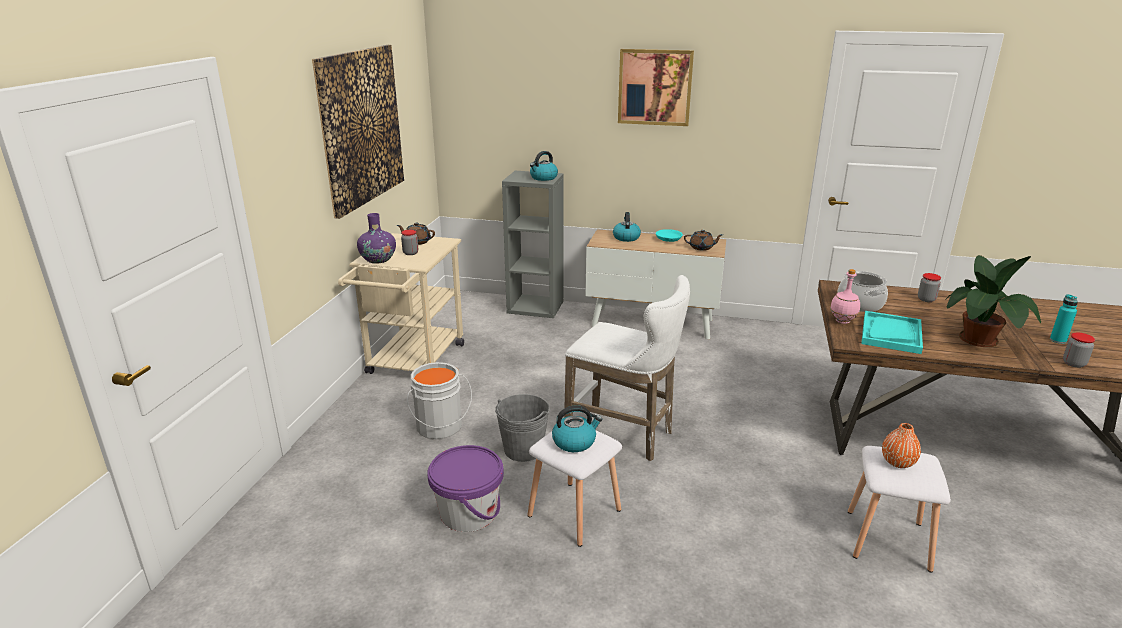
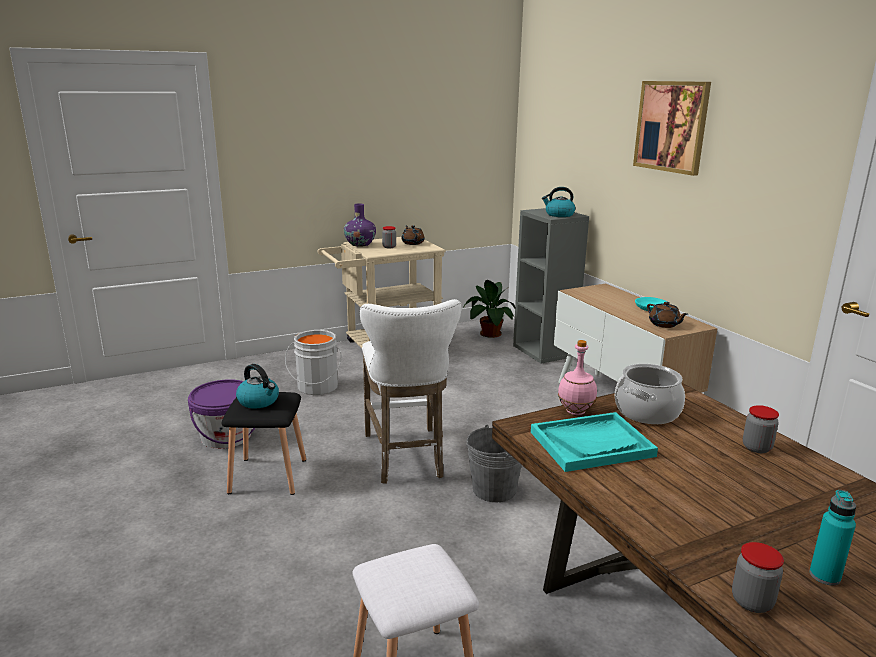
camera: 50 degrees right, 5 degrees down
picture [312,45,404,219] -> none
grey bucket [495,394,550,462] -> grey bucket moved to [466,425,522,502]
white stool [527,430,622,547] -> black stool [221,392,306,495]
kettle [613,212,641,242] -> none
orange vase [882,423,921,468] -> none
potted plant [945,255,1041,347] -> potted plant moved to [462,280,515,338]

